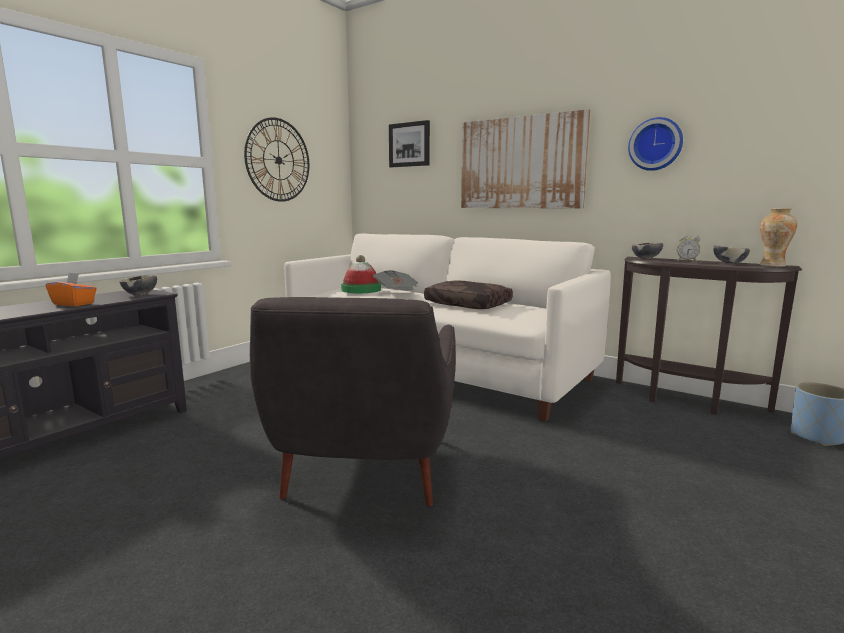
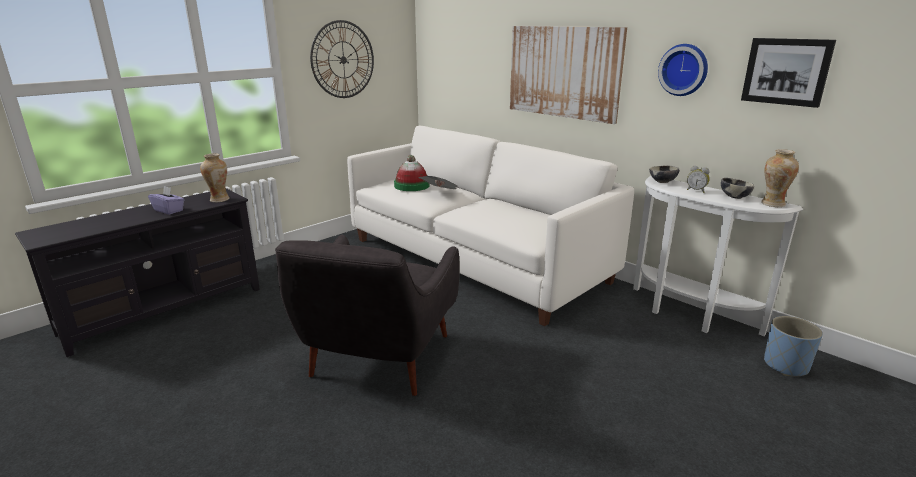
camera: 10 degrees right, 10 degrees up
orange tissue box [46,273,97,306] -> purple tissue box [148,186,184,215]
bowl [119,275,157,296] -> vase [200,153,230,202]
picture [389,120,430,167] -> picture moved to [741,38,836,108]
brown pillow [424,280,513,309] -> none
brown console table [616,257,802,415] -> white console table [633,176,803,336]

